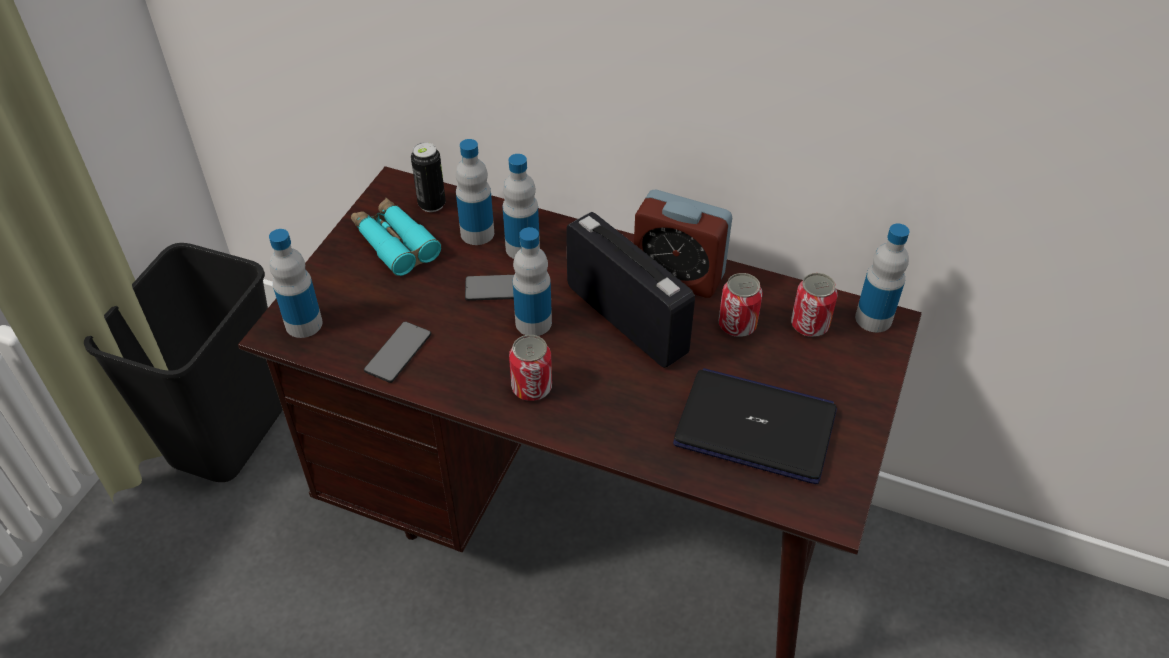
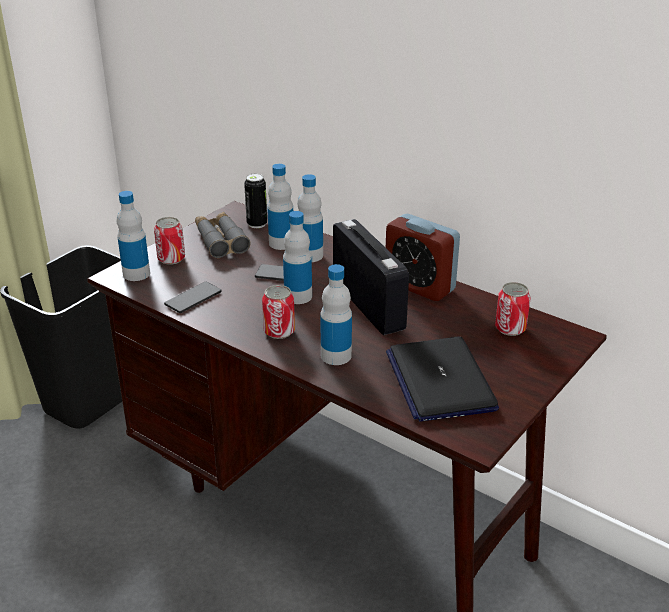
camera: 15 degrees right, 15 degrees down
turquoise binoculars [351,198,441,276] -> grey binoculars [195,212,251,258]
laptop [673,368,837,484] -> laptop turned 135 degrees counterclockwise [386,337,499,422]
can [719,273,763,337] -> can moved to [154,217,185,265]
bottle [855,223,909,332] -> bottle moved to [320,264,352,365]

